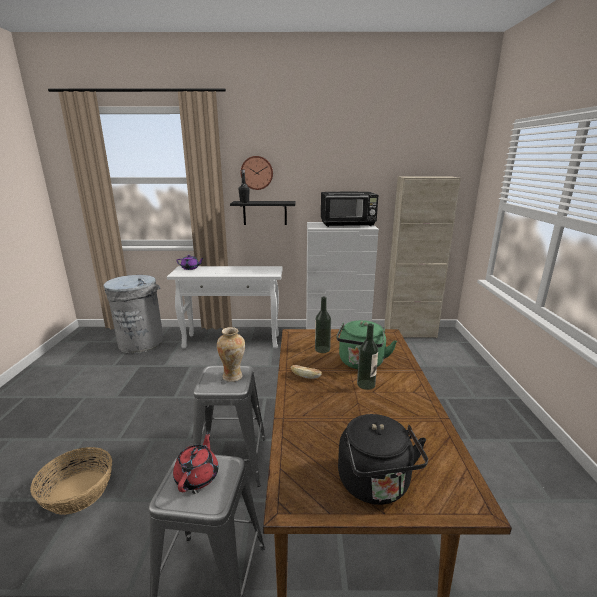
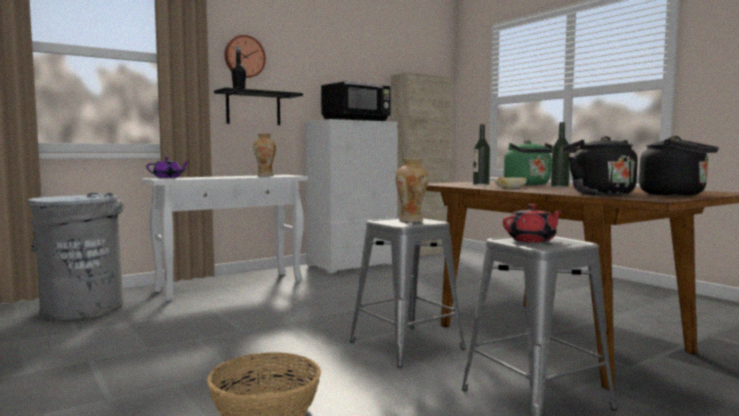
camera: 35 degrees left, 15 degrees down
red teapot [173,431,219,492] -> red teapot turned 90 degrees clockwise [503,204,563,243]
none -> vase [253,134,276,177]
none -> black kettle [562,136,638,195]

